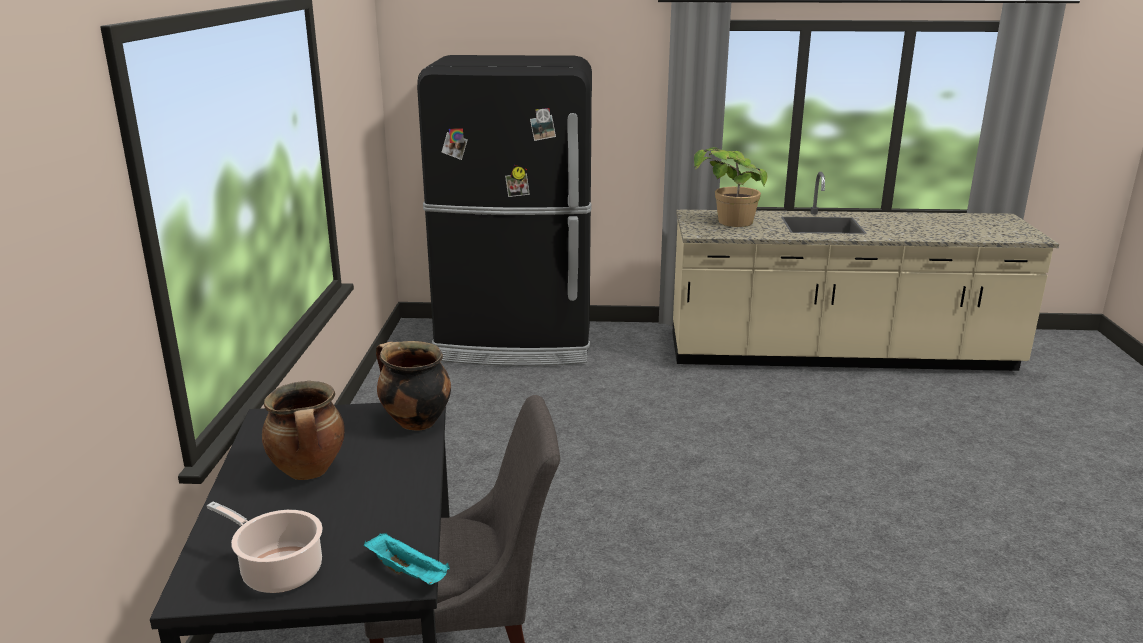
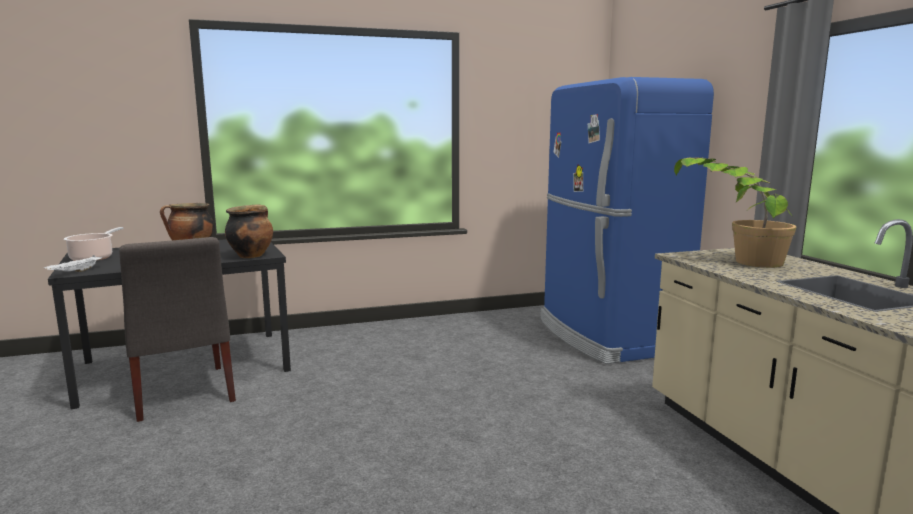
camera: 70 degrees right, 10 degrees down
turquoise tray [364,532,450,585] -> white tray [44,255,102,272]
black fridge [417,55,592,366] -> blue fridge [540,77,714,364]

